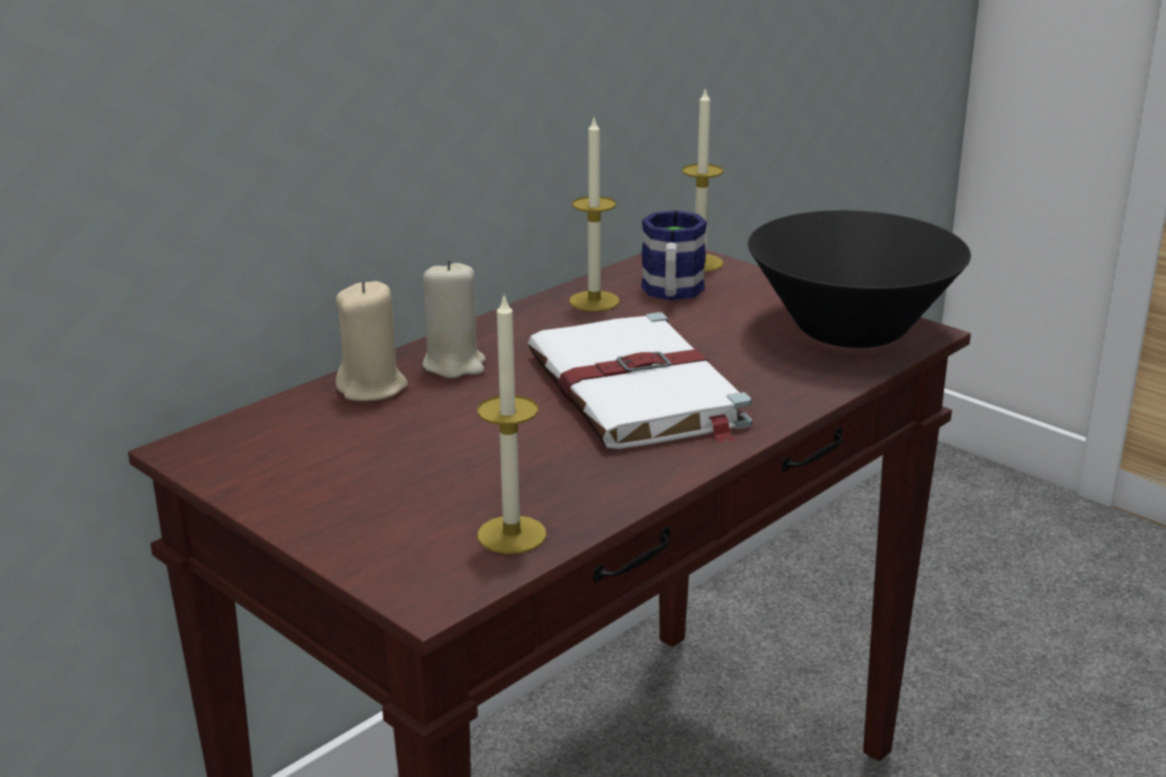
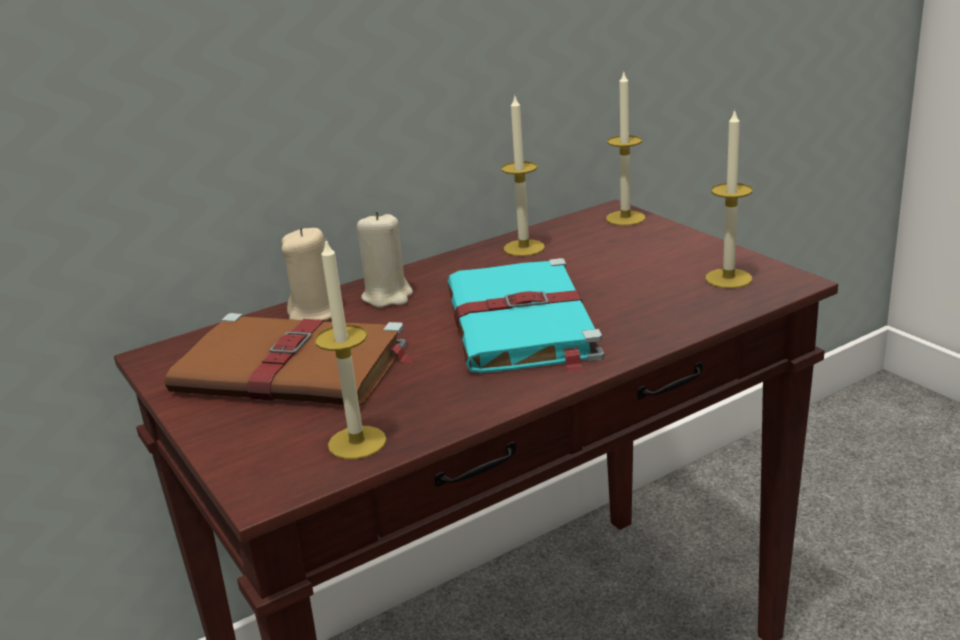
camera: 15 degrees right, 0 degrees up
white book [528,312,752,449] -> turquoise book [448,258,604,373]
mug [641,210,707,300] -> none
black bowl [748,210,971,348] -> candle [705,108,753,288]
none -> brown book [165,313,416,406]

